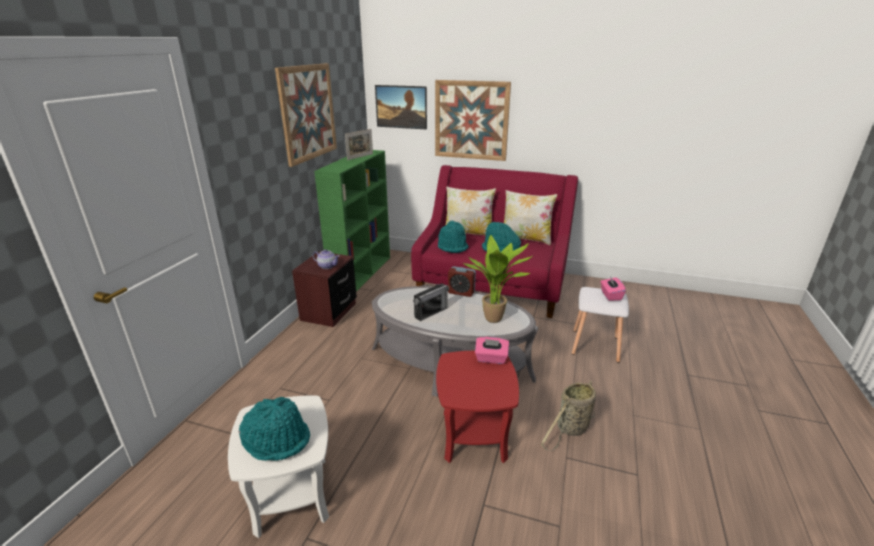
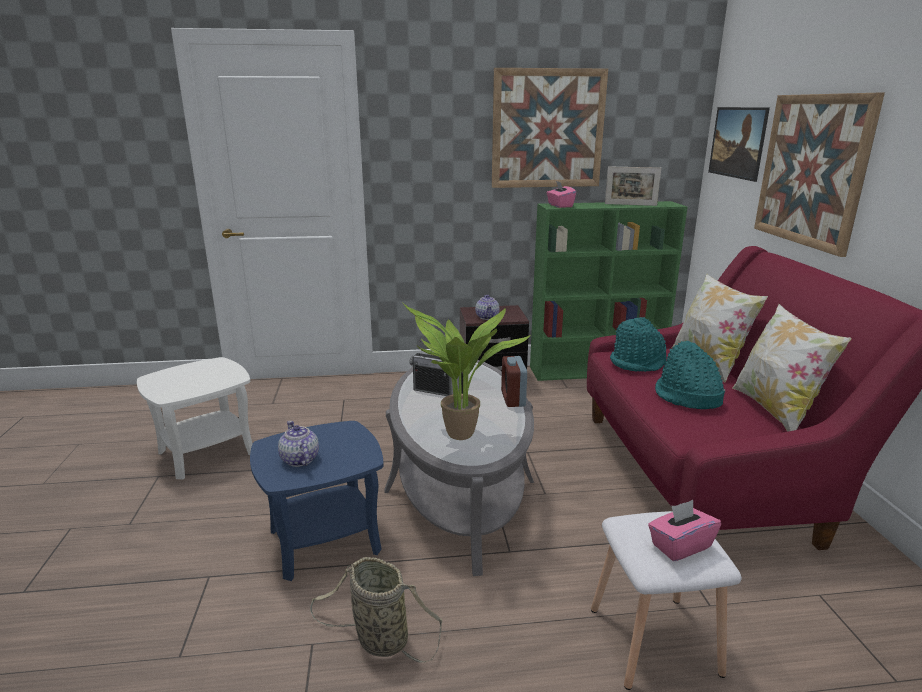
camera: 65 degrees right, 5 degrees down
turquoise hat [238,397,310,461] -> none
red side table [436,351,519,463] -> blue side table [250,421,384,581]
pink tissue box [475,337,509,364] -> pink tissue box moved to [546,181,576,208]
none -> teapot [278,421,319,467]

